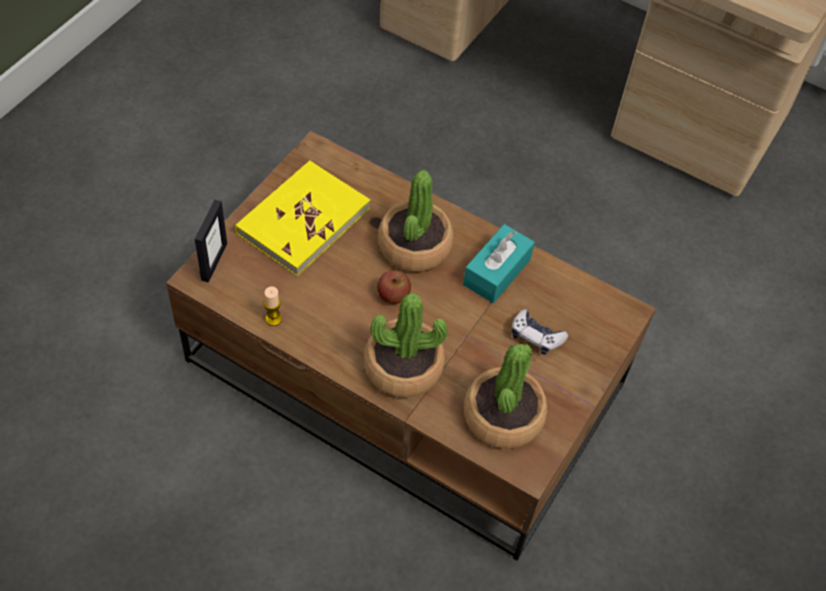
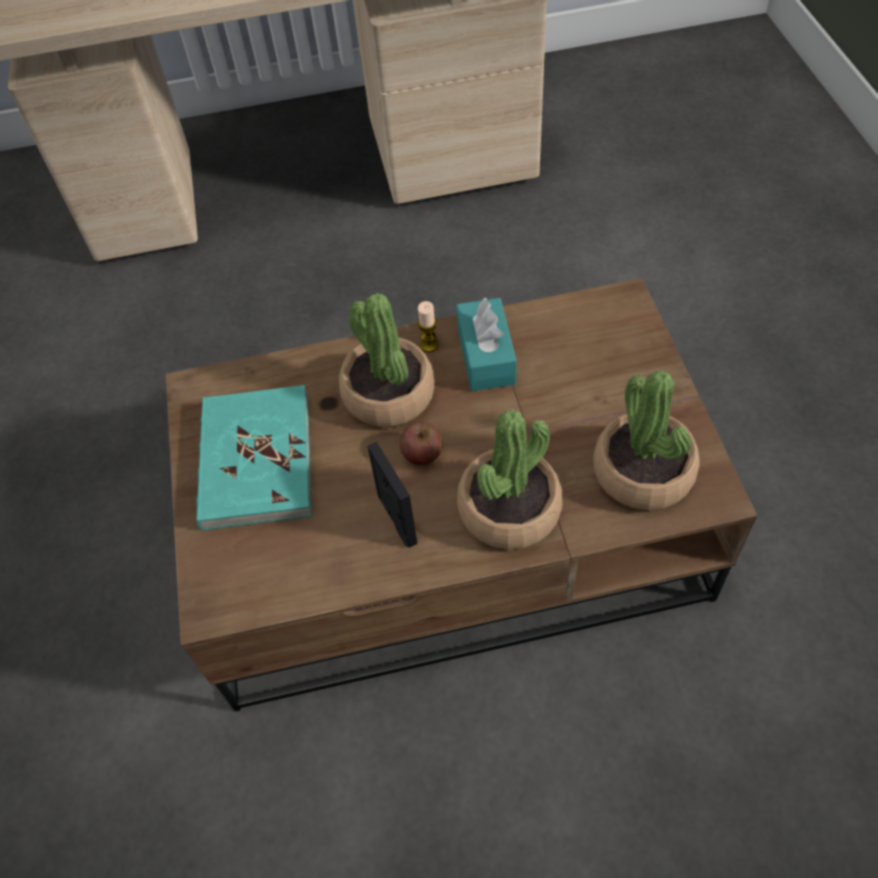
camera: 35 degrees left, 0 degrees up
picture frame [195,200,227,282] -> picture frame moved to [367,442,417,548]
yellow book [235,161,370,276] -> turquoise book [196,385,312,531]
candle [264,286,282,326] -> candle moved to [417,301,439,352]
game controller [512,309,568,354] -> none

